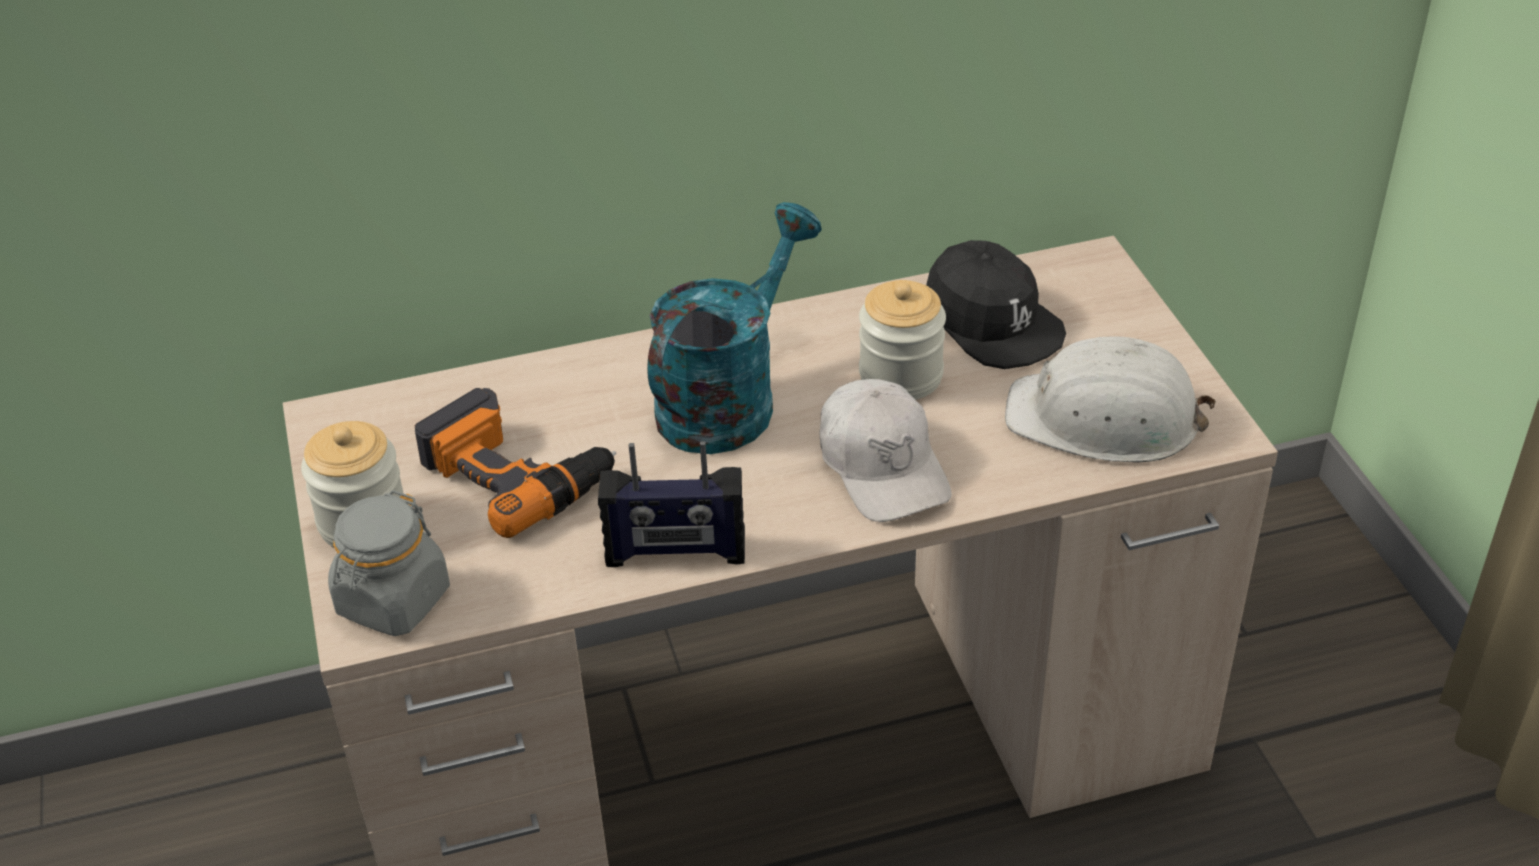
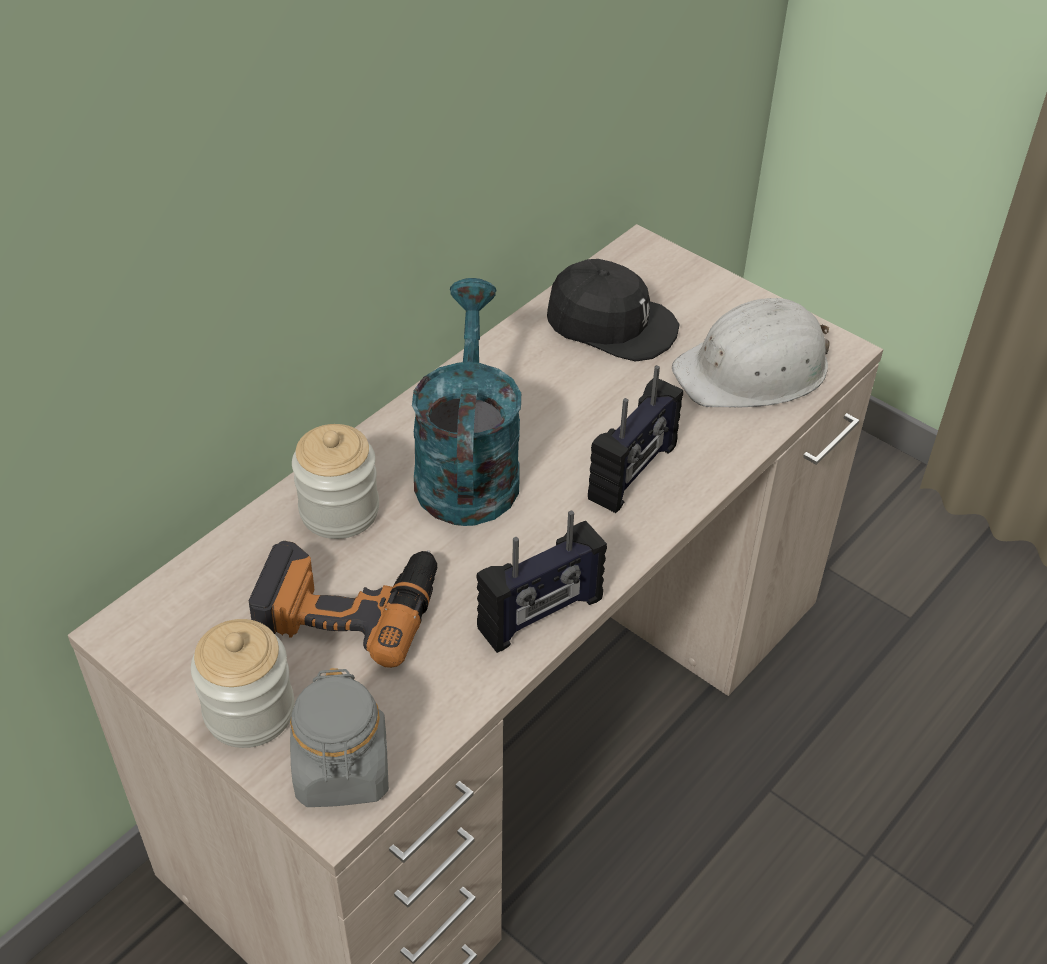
camera: 35 degrees left, 5 degrees up
white cap [820,379,952,522] -> radio [588,365,683,513]
jar [859,280,946,400] -> jar moved to [292,424,379,539]

